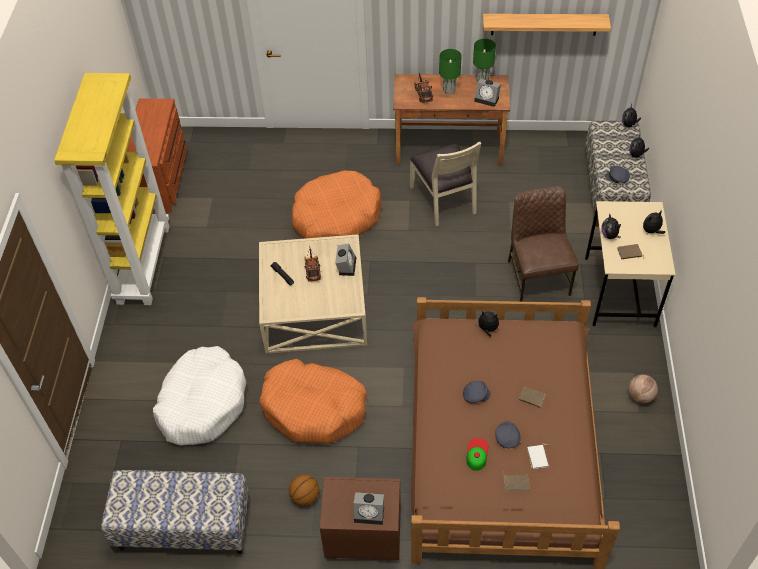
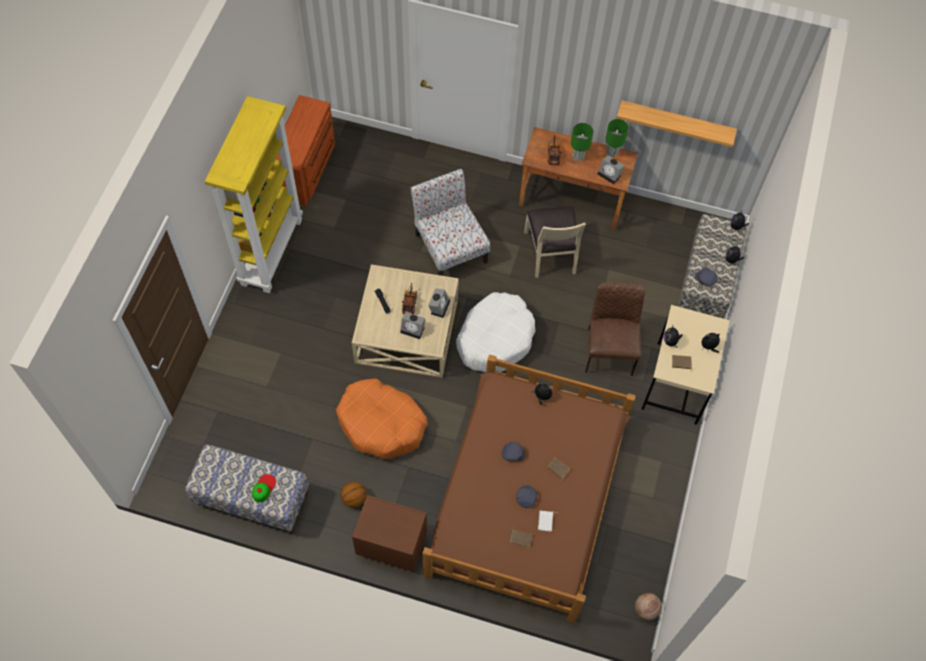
camera: 10 degrees right, 10 degrees up
white dog bed [153,346,246,446] -> white dog bed moved to [456,292,535,372]
orange dog bed [292,171,382,238] -> chair [411,169,490,276]
alarm clock [354,492,384,525] -> alarm clock moved to [400,312,425,339]
cap [466,438,488,471] -> cap moved to [252,474,276,502]
basketball [628,375,658,404] -> basketball moved to [635,593,662,620]

